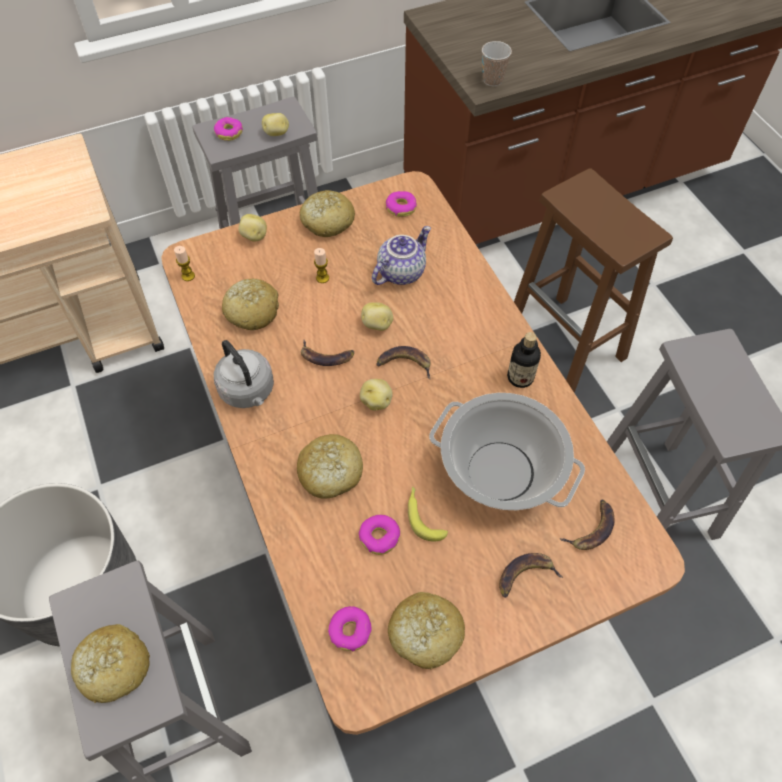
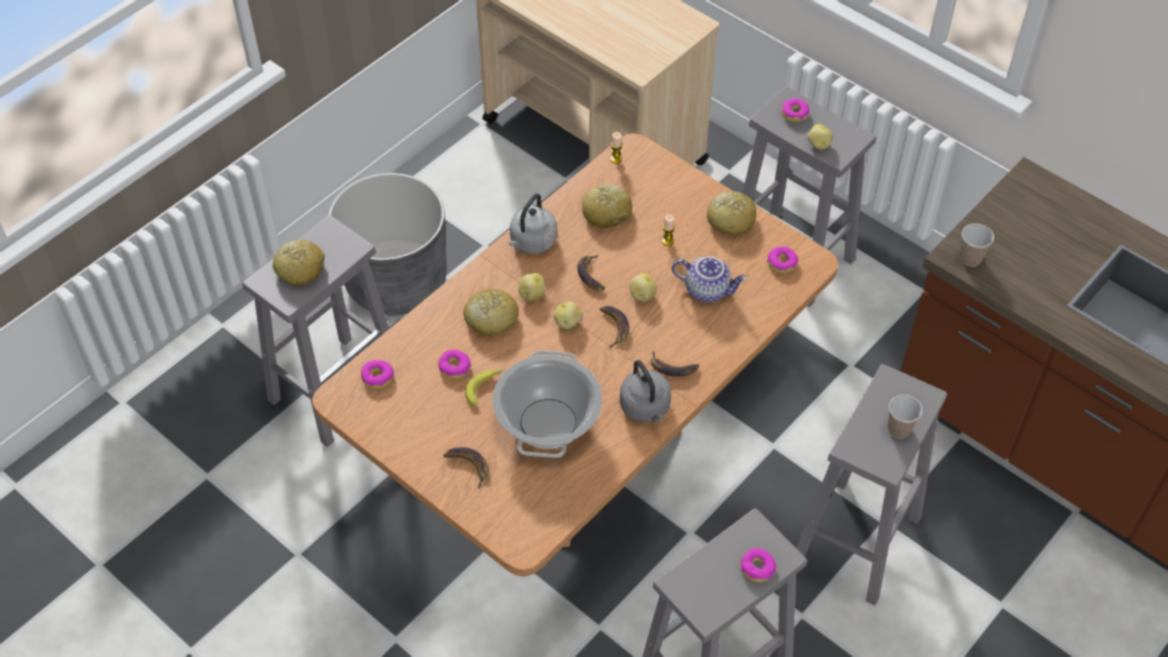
camera: 65 degrees right, 5 degrees down
potato [238,214,267,242] -> potato moved to [518,273,545,301]
bread [388,592,465,669] -> none
bottle [507,332,541,388] -> grey kettle [620,360,671,422]
brown stool [514,168,673,392] -> grey stool [796,364,947,606]
banana [560,500,614,550] -> banana moved to [651,351,699,377]
none -> donut [740,548,776,582]
none -> cup [888,395,923,439]

